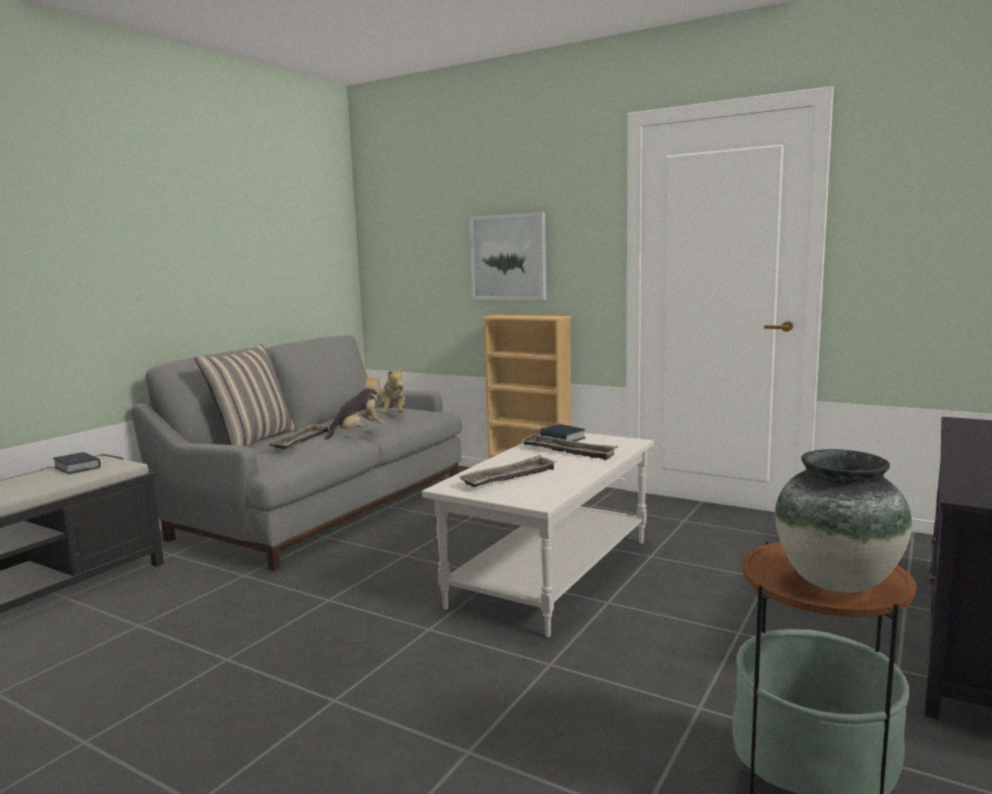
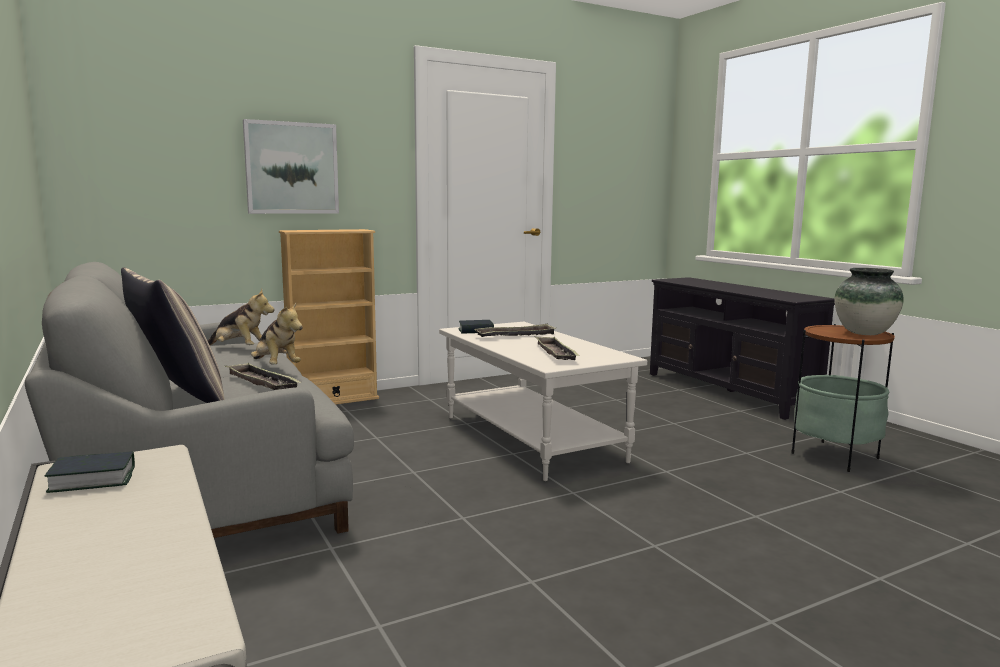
camera: 60 degrees left, 0 degrees up
plush toy [324,375,385,440] -> plush toy turned 150 degrees clockwise [251,303,303,364]

